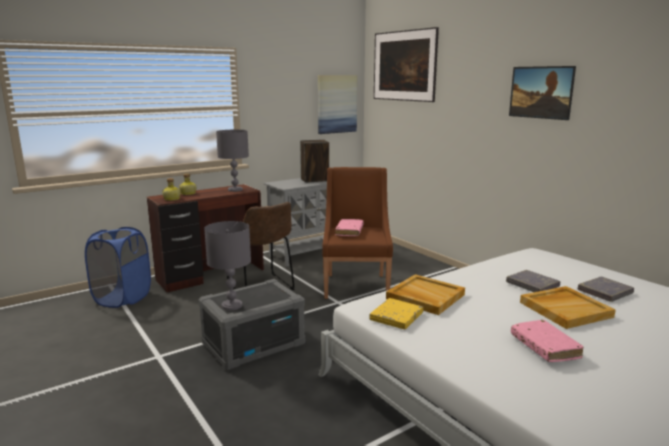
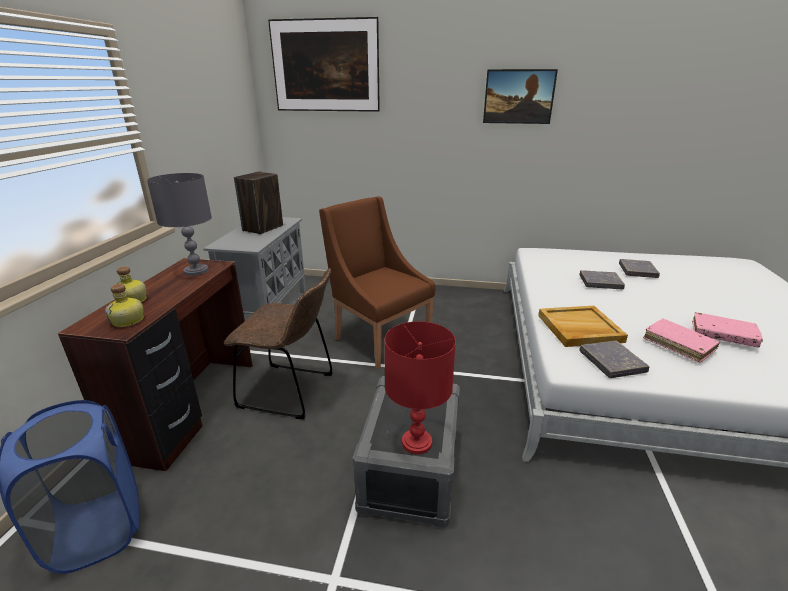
camera: 45 degrees left, 10 degrees up
grey table lamp [204,221,251,310] -> red table lamp [385,321,456,454]
picture [318,75,357,134] -> none
pink book [335,219,364,236] -> pink book moved to [643,319,720,363]
yellow book [369,298,423,329] -> grey book [579,340,650,378]
beige tray [520,286,615,329] -> none

